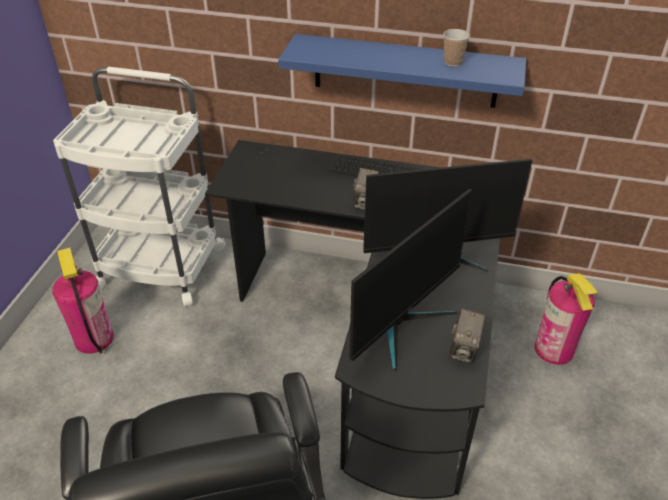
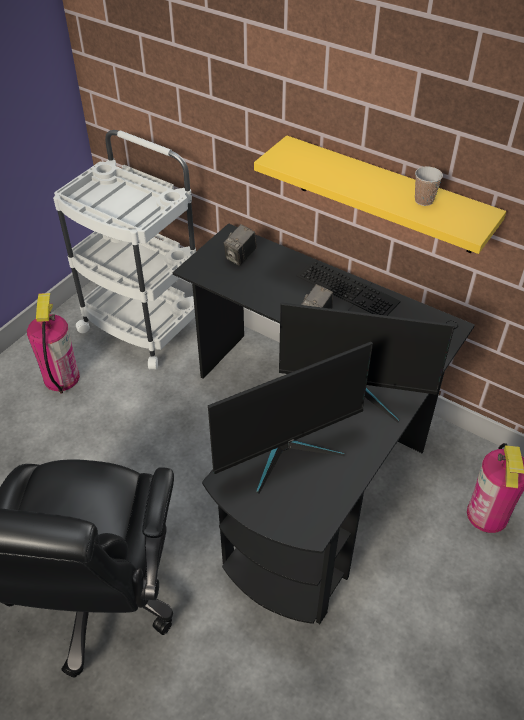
camera: 20 degrees right, 5 degrees up
blue shelf [278,34,526,108] -> yellow shelf [254,135,506,254]
camera [449,309,486,363] -> camera moved to [224,224,257,266]

